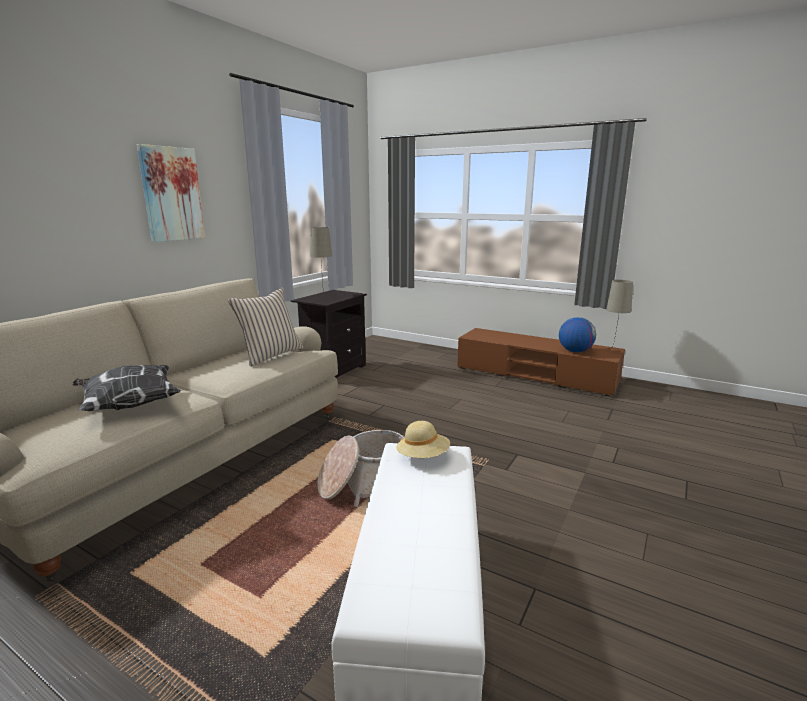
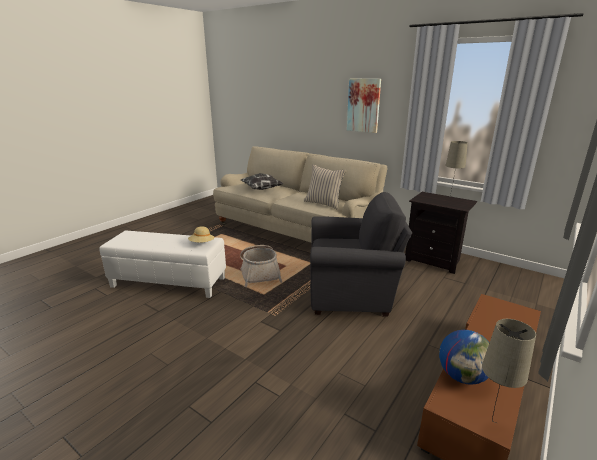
camera: 95 degrees right, 5 degrees up
none -> grey armchair [310,192,412,317]

